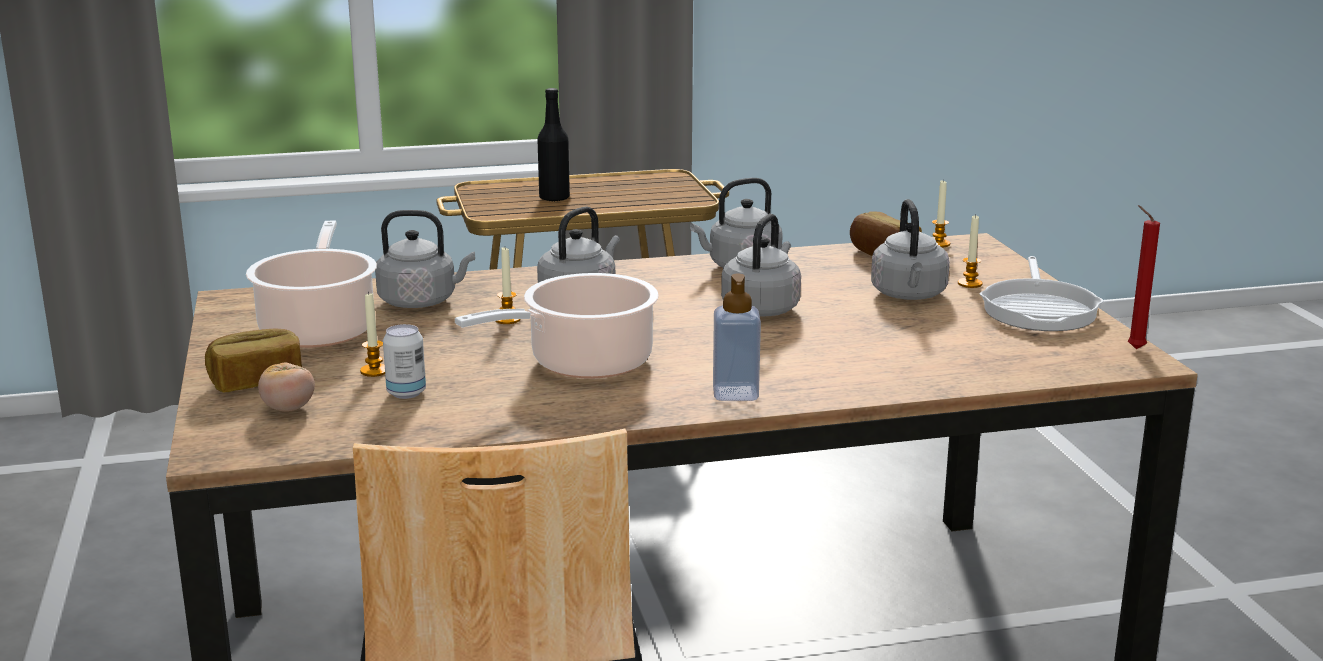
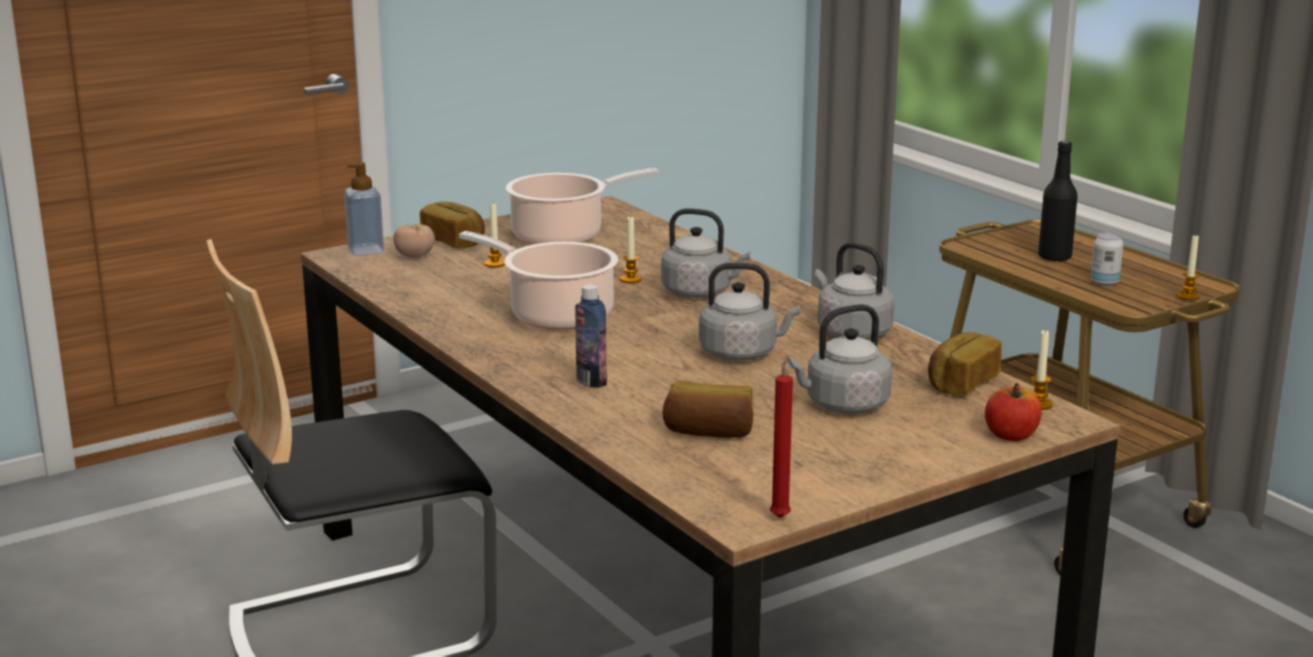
camera: 70 degrees right, 0 degrees up
grey kettle [375,210,475,308] -> none
can [383,324,426,399] -> can moved to [1091,233,1124,286]
soap dispenser [713,274,761,401] -> soap dispenser moved to [344,162,384,256]
candle [958,214,983,288] -> candle moved to [1177,235,1200,300]
frying pan [980,256,1104,331] -> none
none -> bottle [575,284,607,388]
none -> bread [662,380,753,438]
none -> apple [985,383,1042,441]

